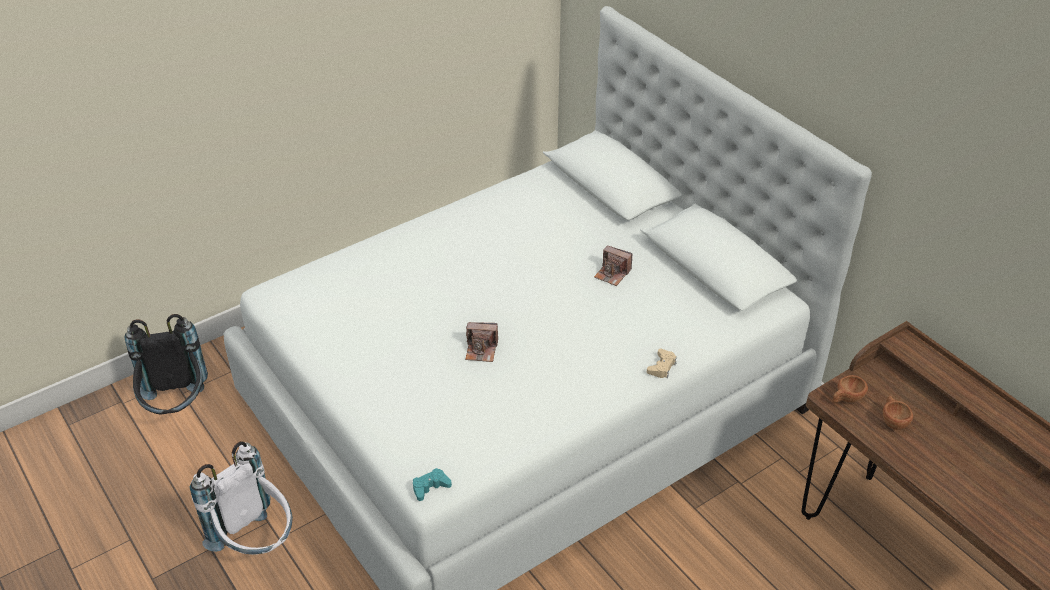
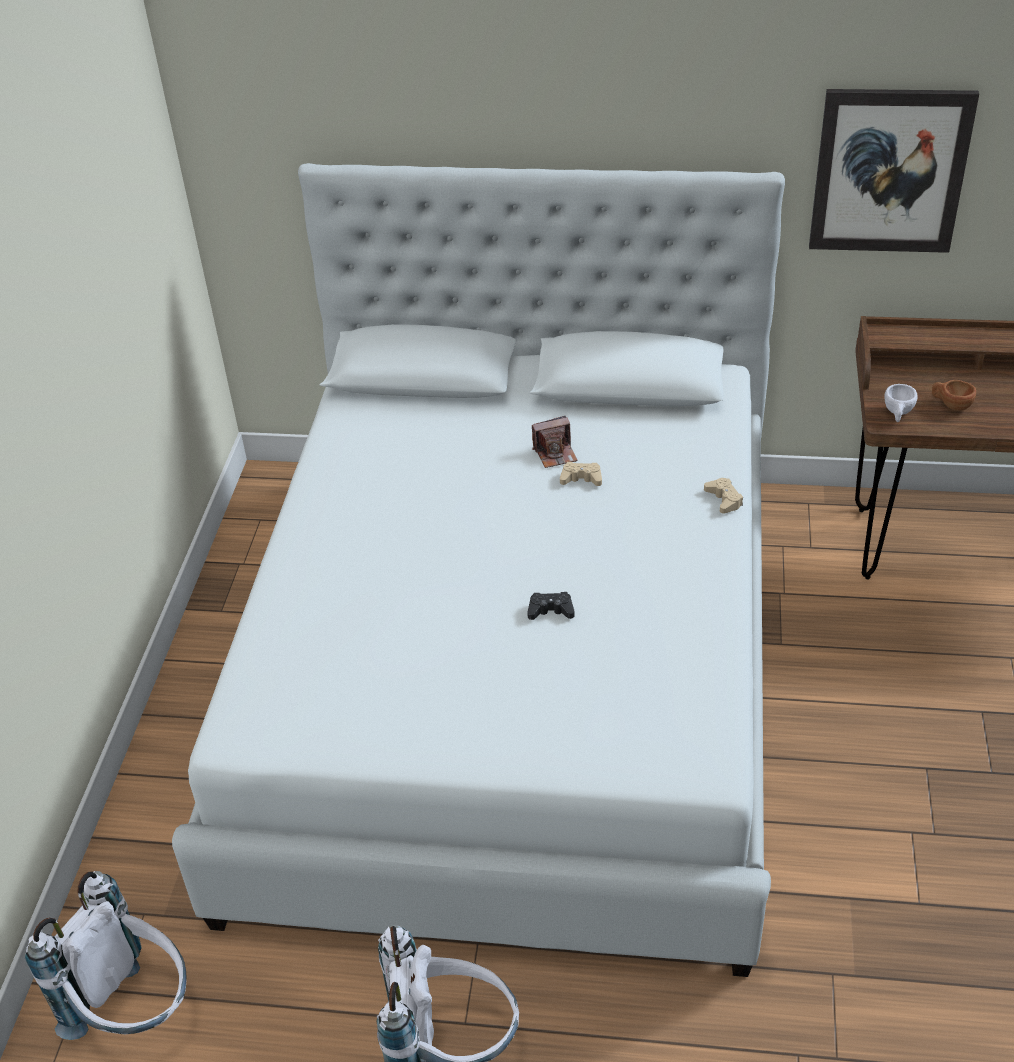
camera: 45 degrees left, 0 degrees up
black backpack [125,314,208,415] -> white backpack [25,871,187,1040]
turquoise game controller [413,468,452,501] -> none
camera [465,322,498,362] -> black game controller [527,592,575,620]
brown cup [832,375,868,403] -> white cup [884,384,918,422]
none -> beige game controller [560,462,602,486]
none -> picture [809,89,979,253]

